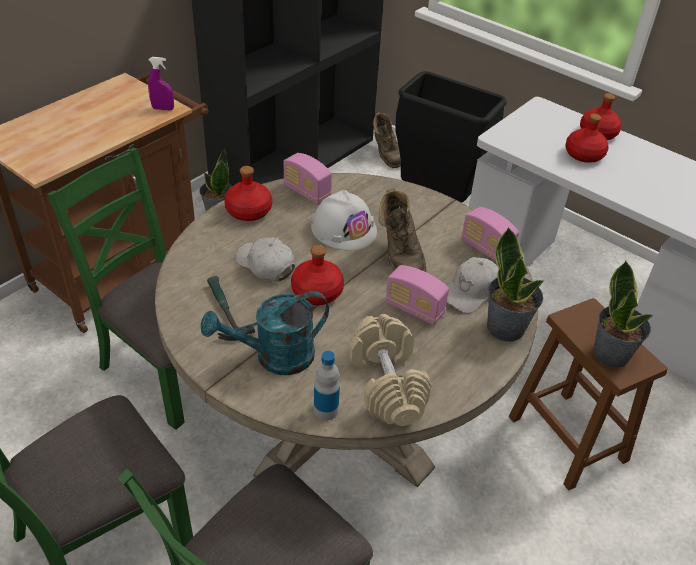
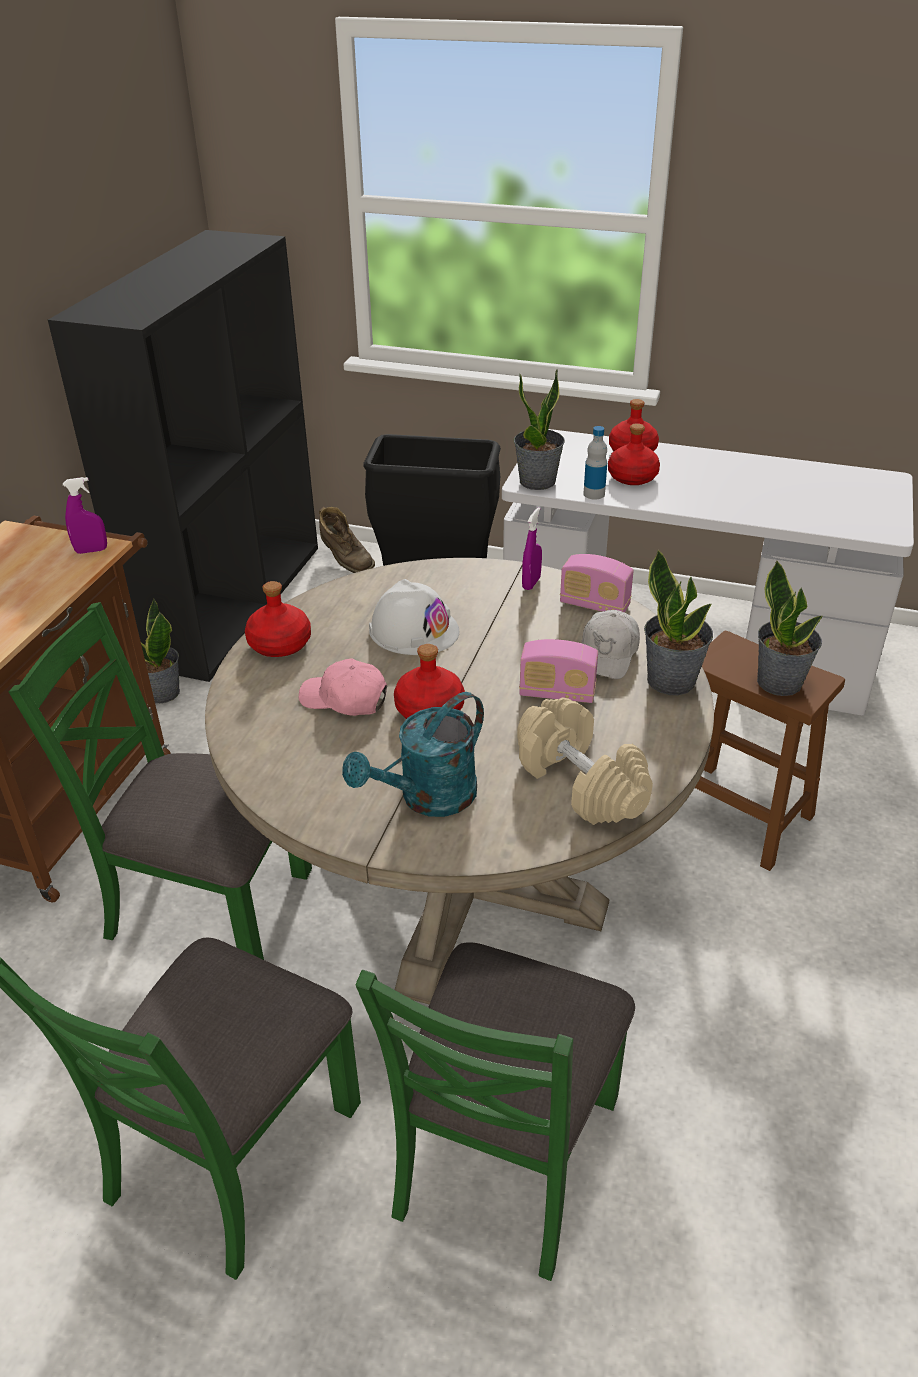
camera: 20 degrees left, 5 degrees down
hammer [207,276,255,341] -> none
white cap [235,237,295,282] -> pink cap [299,658,387,716]
radio [283,153,332,205] -> none
bottle [314,351,340,420] -> bottle moved to [583,426,607,500]
brown boot [379,188,426,272] -> none
none -> potted plant [514,370,565,490]
none -> purple spray bottle [522,507,542,590]

